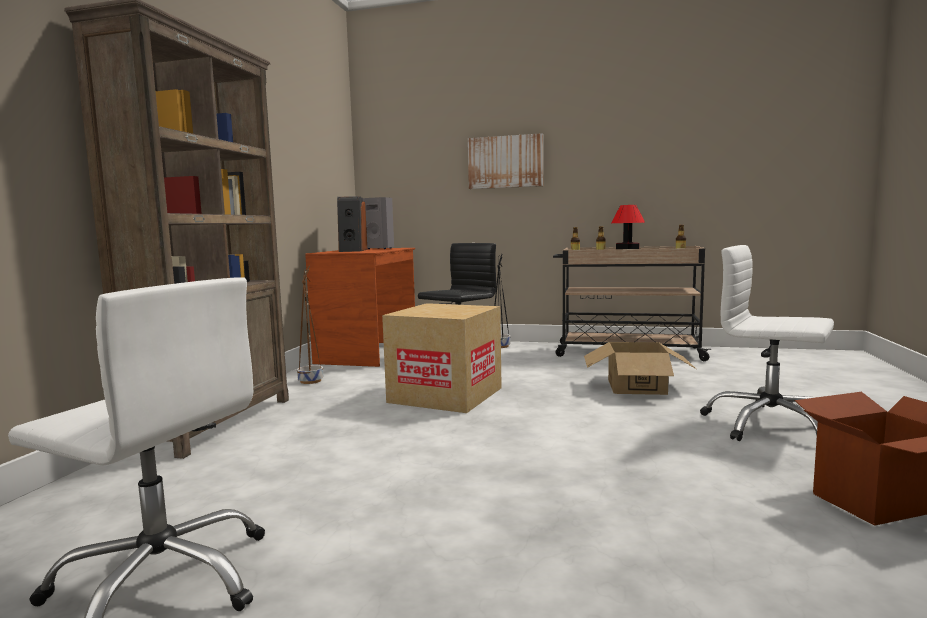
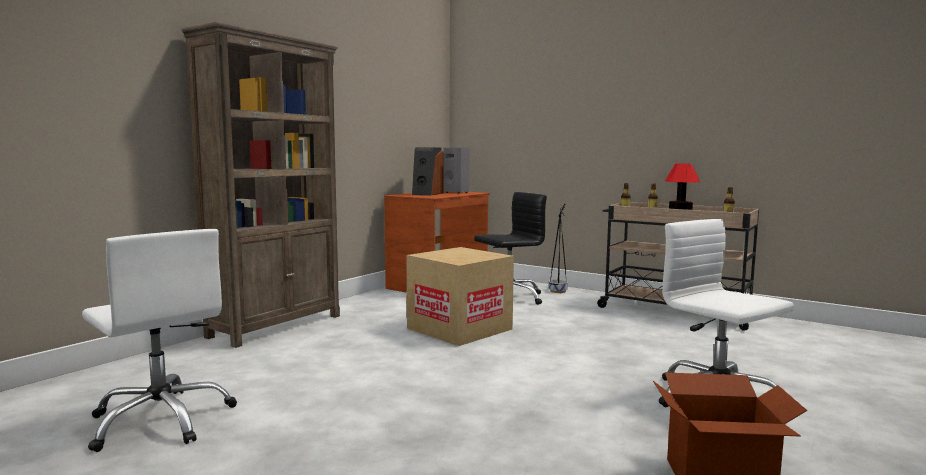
camera: 20 degrees right, 0 degrees up
brown planter [297,266,323,384] -> none
picture [468,133,543,189] -> none
cardboard box [584,342,696,395] -> none

